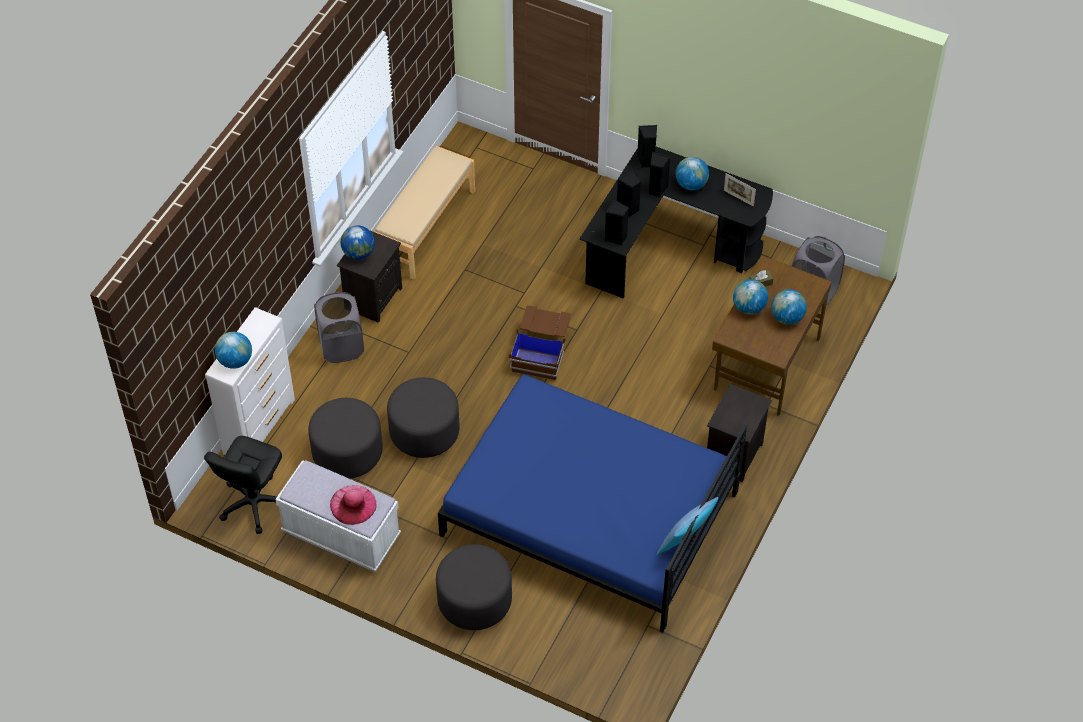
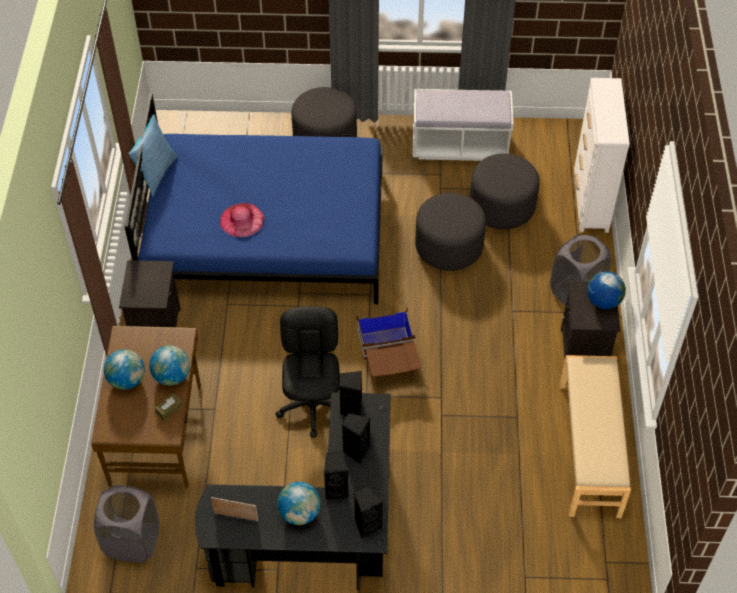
camera: 155 degrees right, 0 degrees up
black office chair [204,436,282,534] -> black office chair moved to [276,306,340,438]
globe [215,332,252,369] -> none
pink hat [330,485,377,525] -> pink hat moved to [220,203,265,237]

